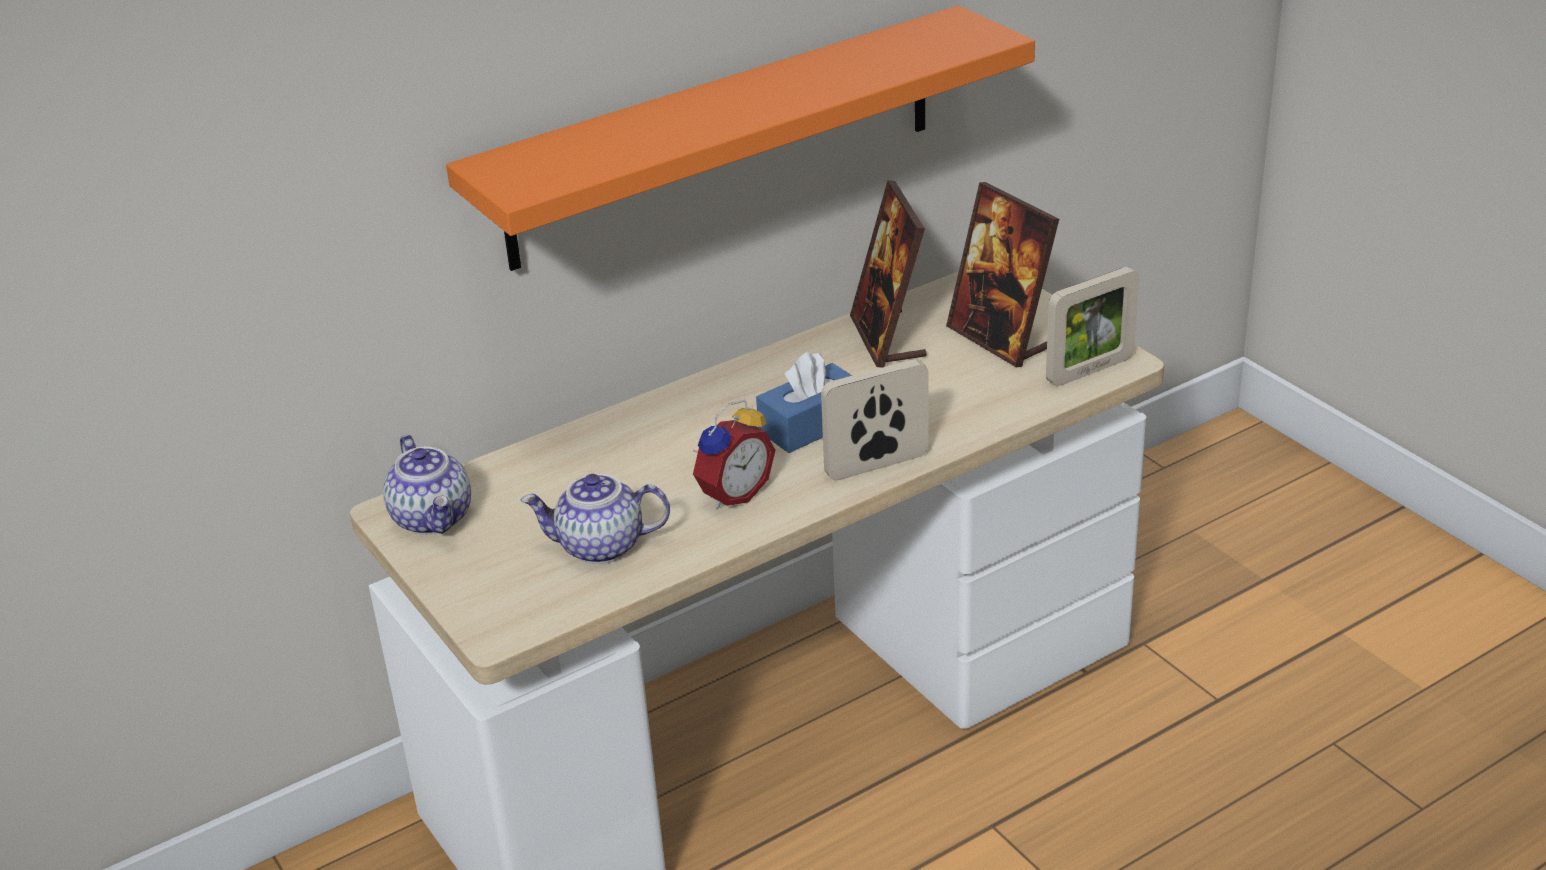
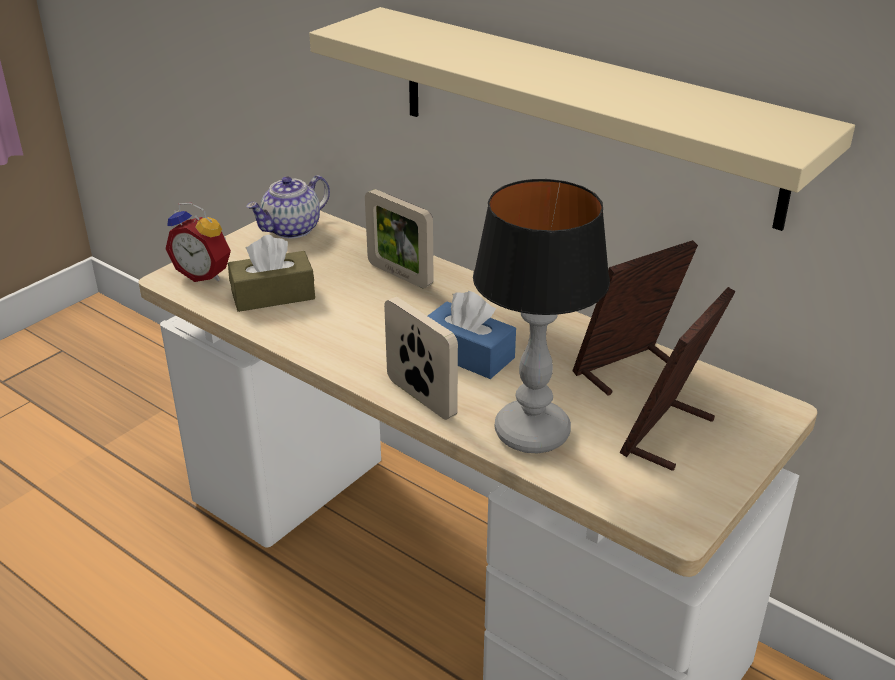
camera: 70 degrees right, 0 degrees up
orange shelf [446,5,1035,271] -> beige shelf [309,7,855,231]
teapot [521,474,670,564] -> brown tissue box [228,235,315,312]
alarm clock [693,399,776,509] -> alarm clock moved to [165,202,231,282]
picture frame [1046,267,1139,386] -> picture frame moved to [365,189,434,289]
none -> table lamp [473,179,610,453]

